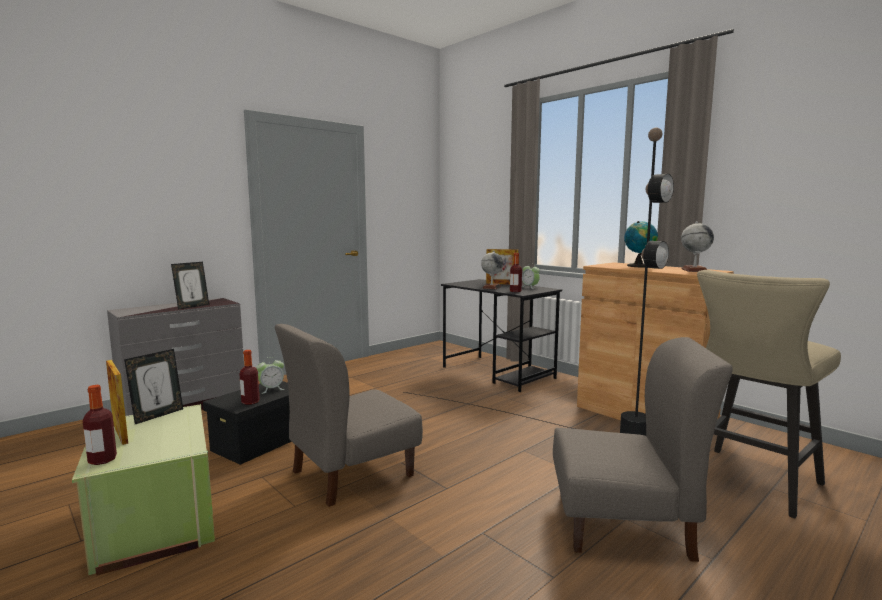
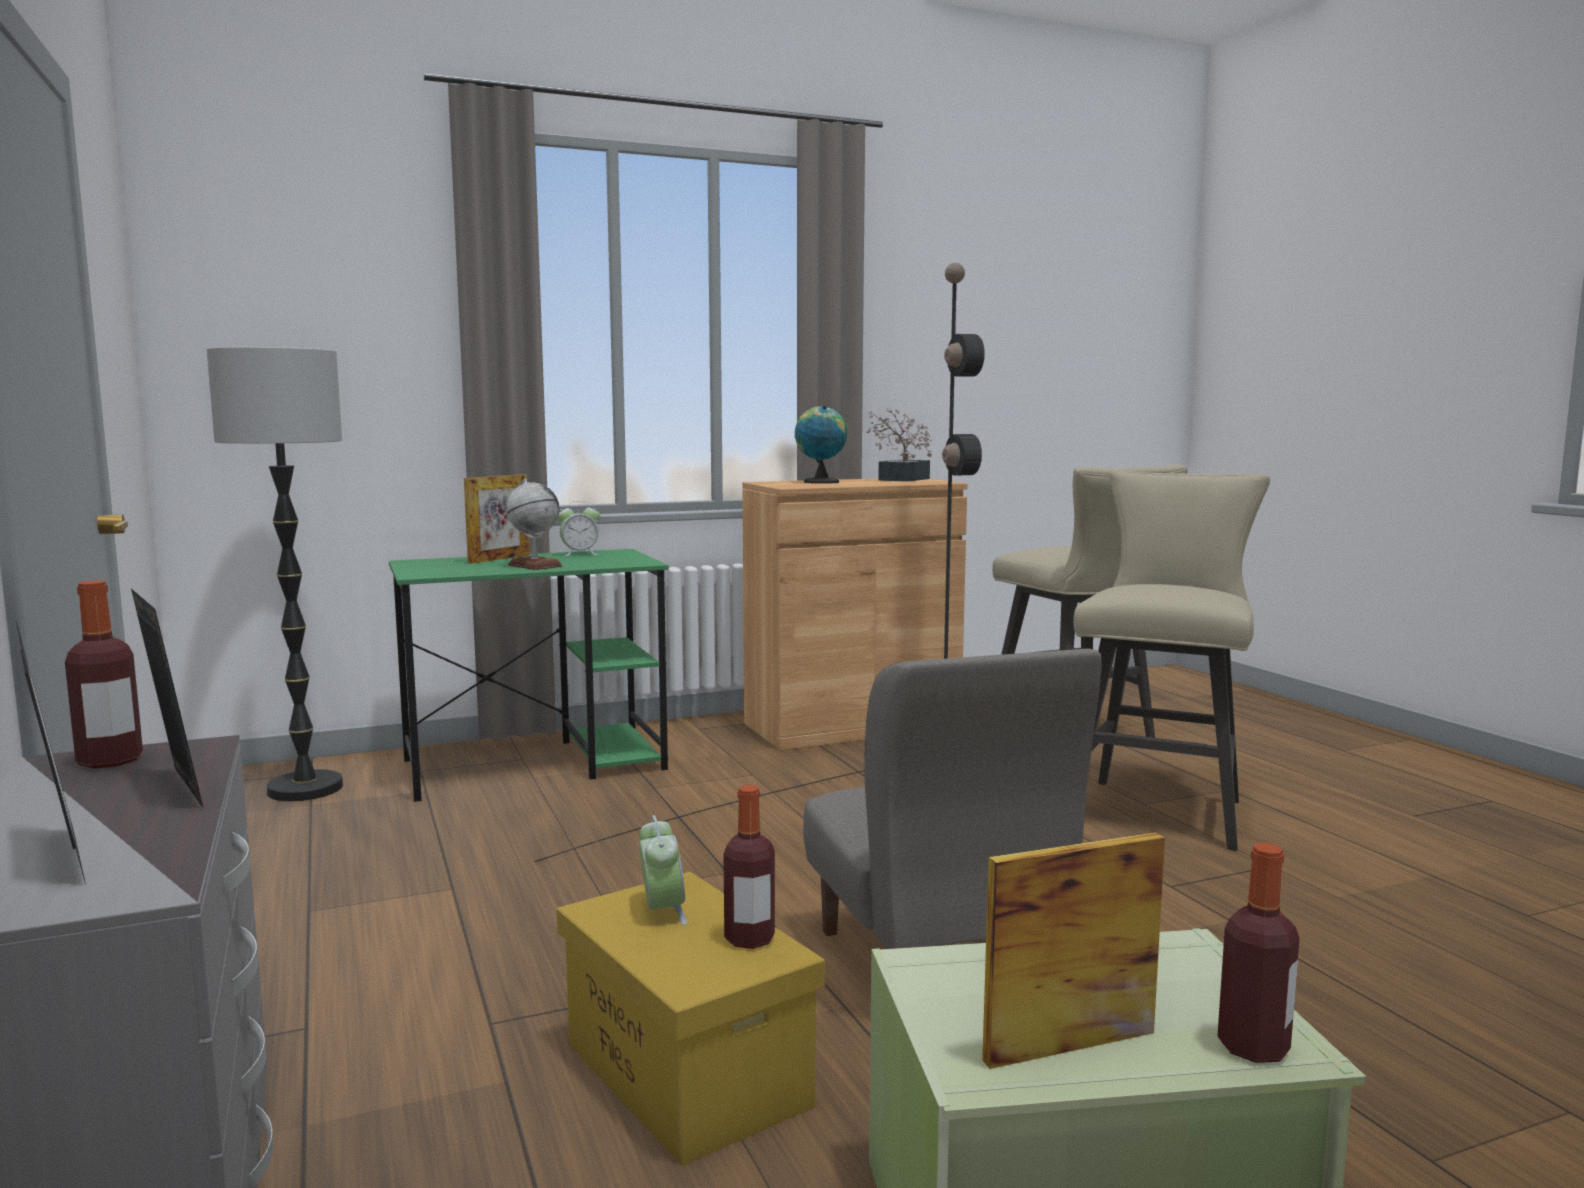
camera: 70 degrees left, 0 degrees up
picture frame [124,349,183,424] -> picture frame moved to [16,621,86,884]
black storage box [203,381,292,465] -> yellow storage box [557,872,825,1166]
black desk [441,279,562,392] -> green desk [389,549,669,802]
bottle [510,253,522,292] -> bottle moved to [65,580,143,769]
grey chair [553,337,733,562] -> beige stool [1074,471,1270,851]
globe [681,221,714,272] -> potted plant [866,408,932,482]
none -> floor lamp [207,347,343,801]

